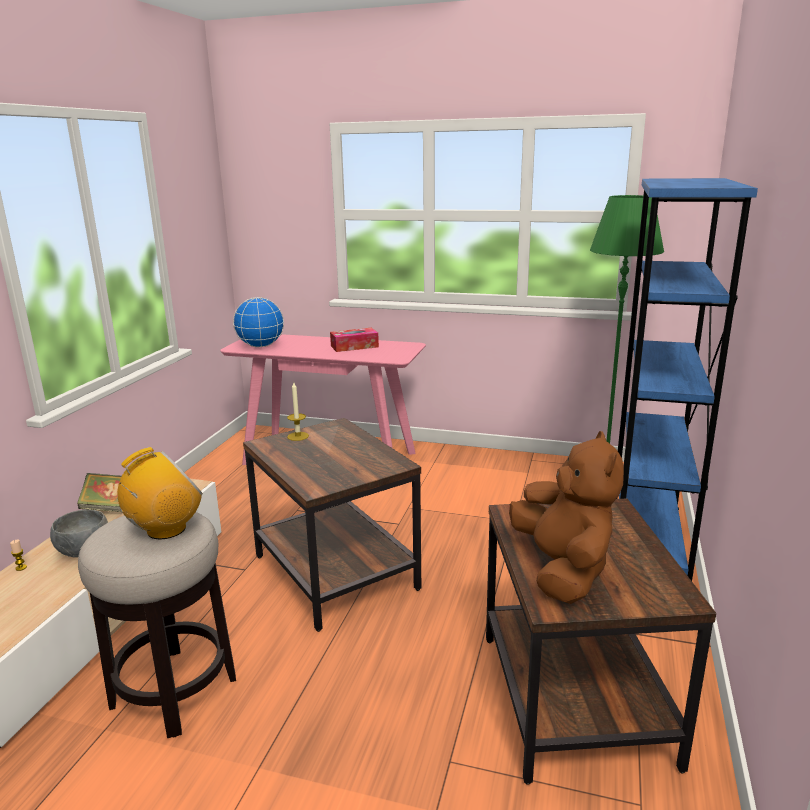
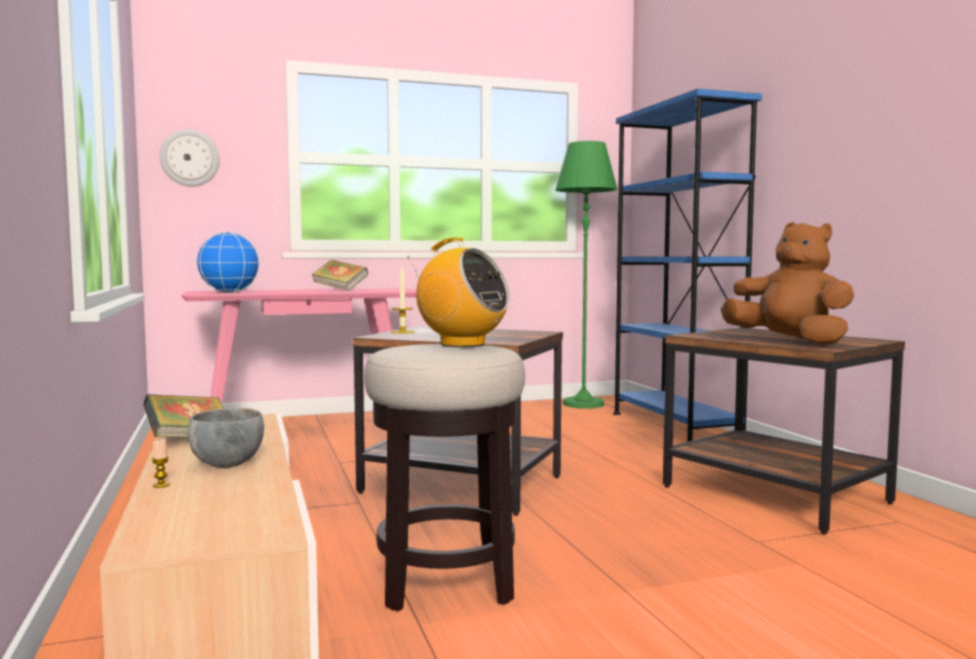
camera: 35 degrees left, 15 degrees down
radio [118,447,203,539] -> radio turned 105 degrees clockwise [407,237,510,347]
tissue box [330,328,379,352] -> book [312,260,368,291]
none -> wall clock [160,130,220,187]

